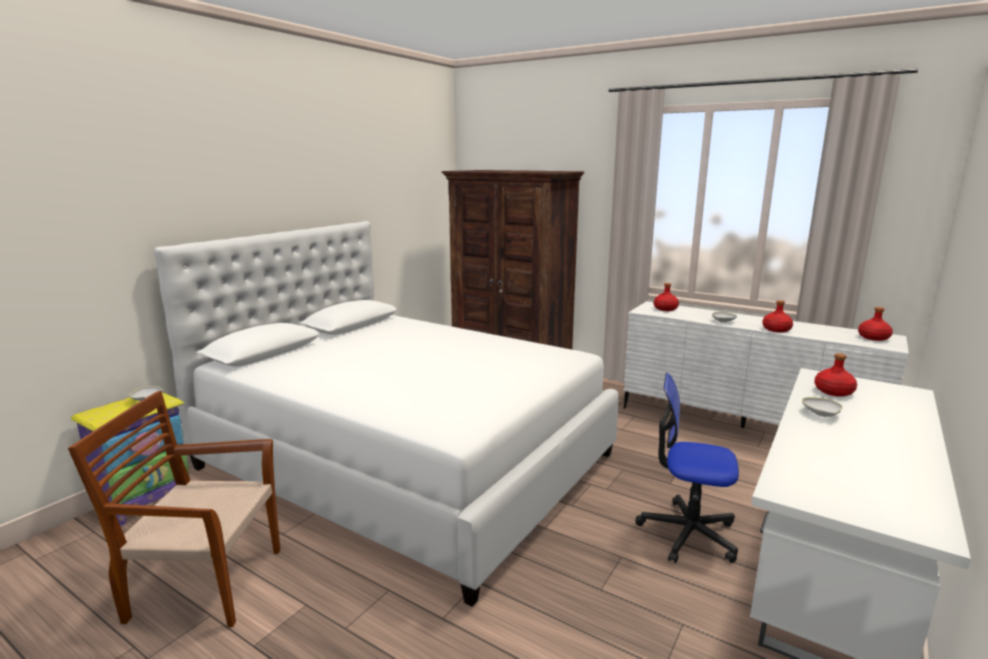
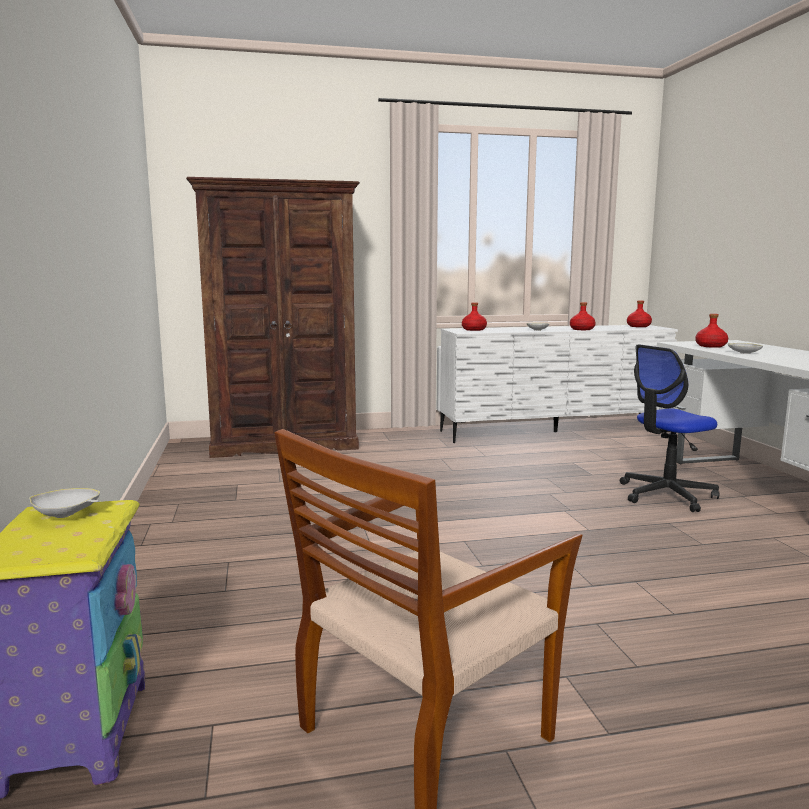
camera: 45 degrees left, 5 degrees down
white bed [154,221,619,607] -> none

